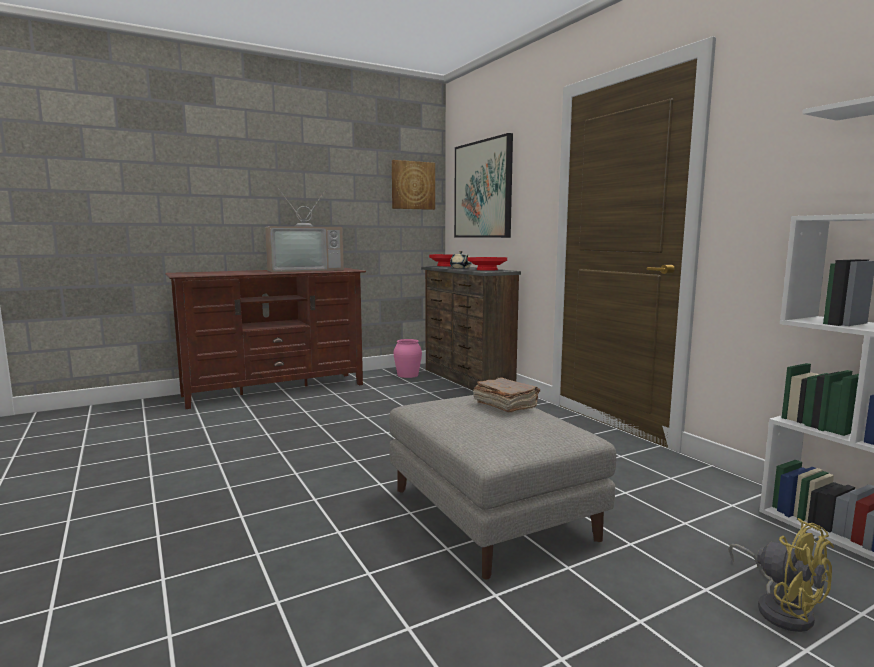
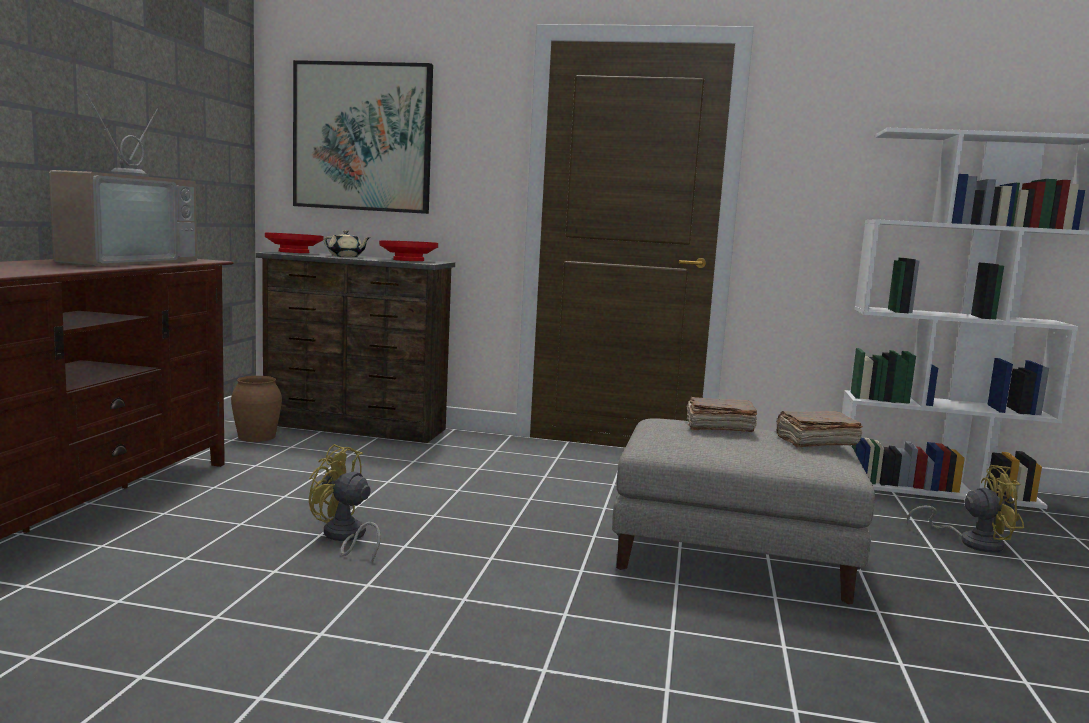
camera: 50 degrees left, 0 degrees up
picture [392,160,435,210] -> none
pink vase [394,339,422,378] -> brown vase [231,376,282,442]
none -> yellow fan [309,444,381,562]
none -> brown book [776,411,863,447]

